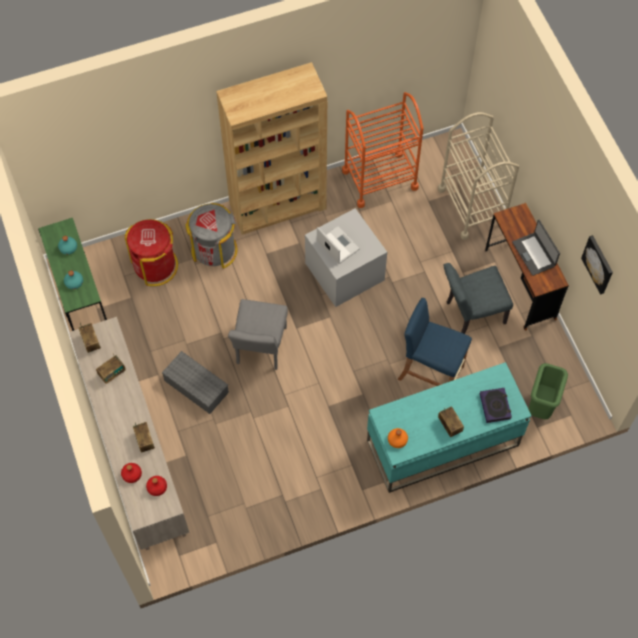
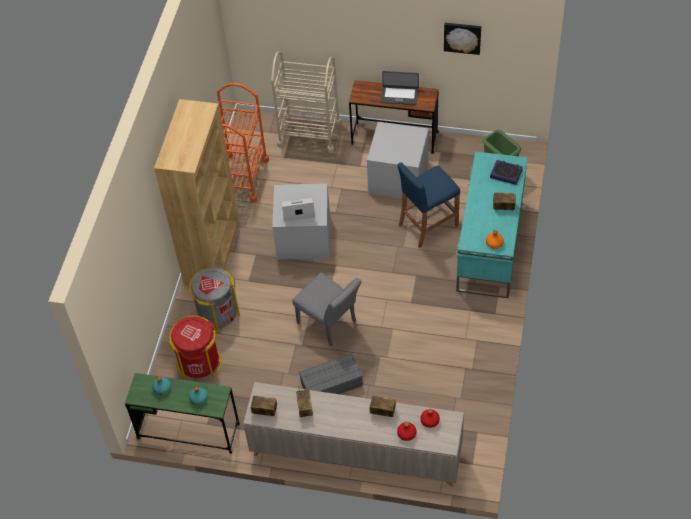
camera: 55 degrees left, 10 degrees down
grey chair [444,263,513,334] -> grey storage box [367,122,429,200]

